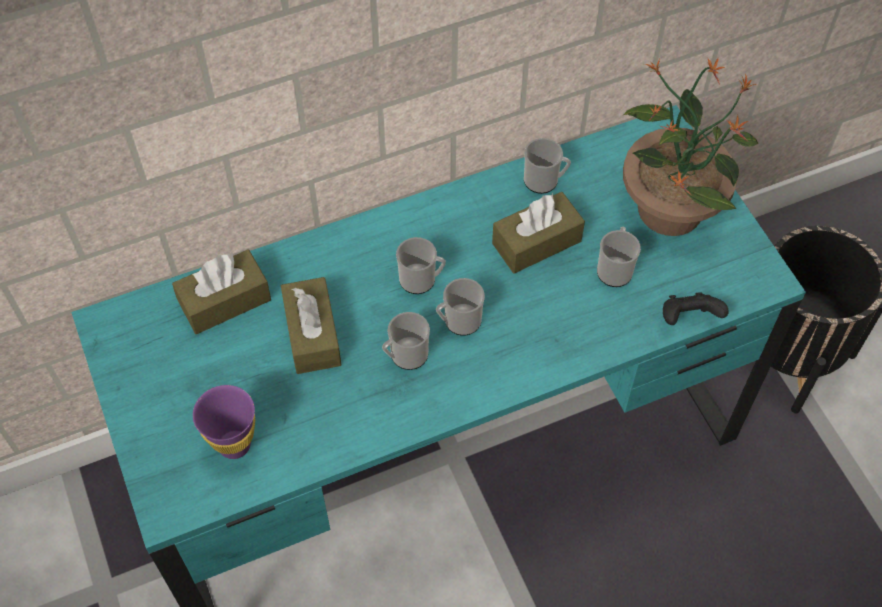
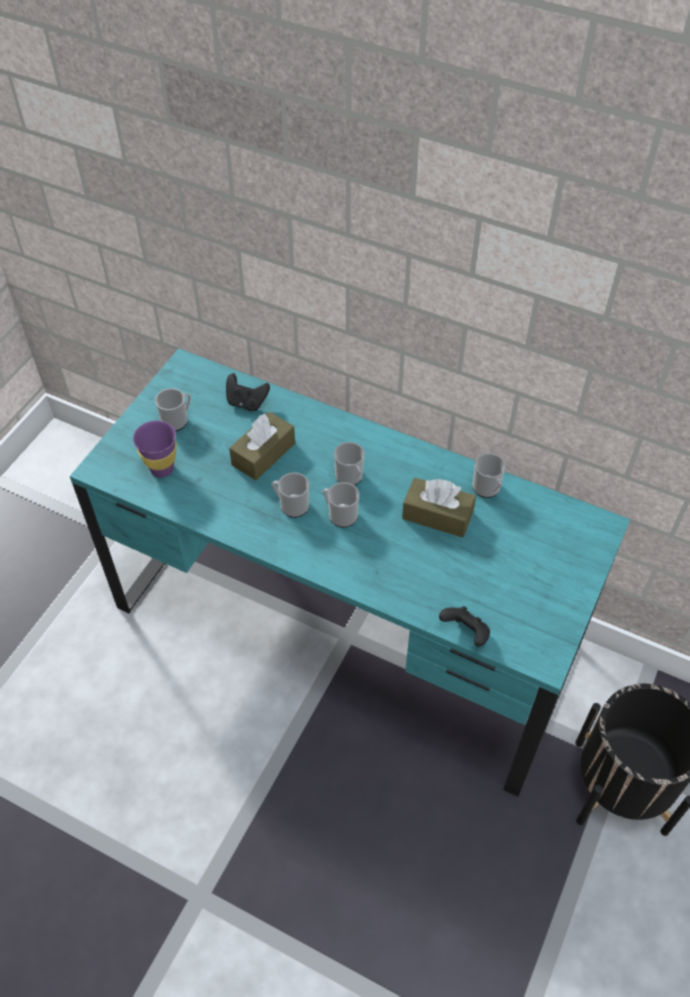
camera: 50 degrees right, 5 degrees down
brown tissue box [172,250,271,334] -> black game controller [226,373,270,411]
mug [597,227,641,287] -> mug moved to [155,388,191,431]
potted plant [623,58,758,236] -> none

